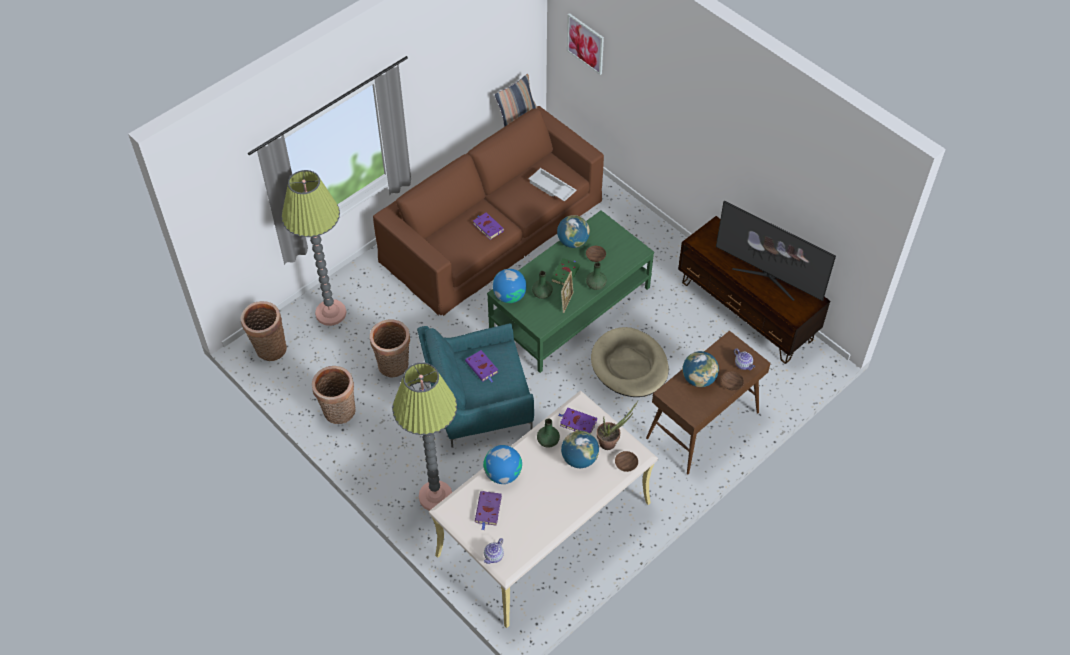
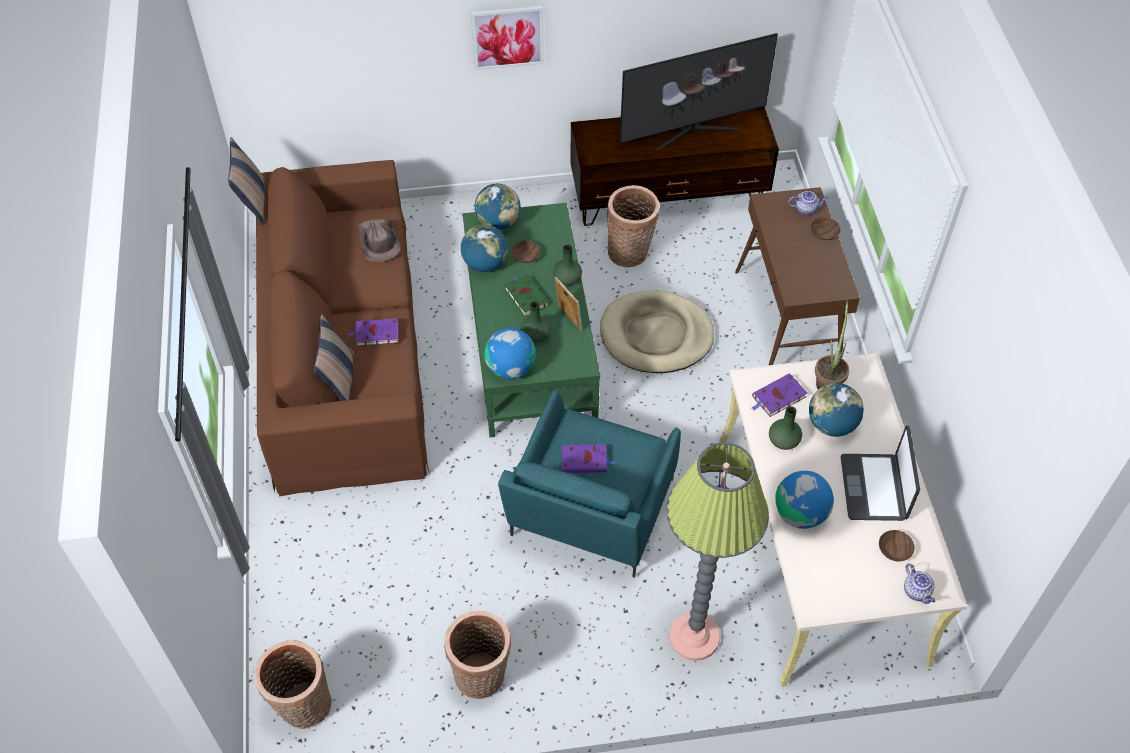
camera: 55 degrees left, 0 degrees up
floor lamp [282,170,346,326] -> none
basket [370,320,410,377] -> basket moved to [607,185,660,267]
purple book [475,491,502,530] -> none
white tray [529,168,577,202] -> brown hat [358,219,400,262]
picture [567,13,604,75] -> picture moved to [471,6,544,70]
brown bowl [615,451,638,472] -> brown bowl moved to [879,530,915,561]
globe [683,351,719,387] -> globe moved to [475,184,521,230]
none -> pillow [314,314,354,401]
none -> laptop [841,425,920,521]

